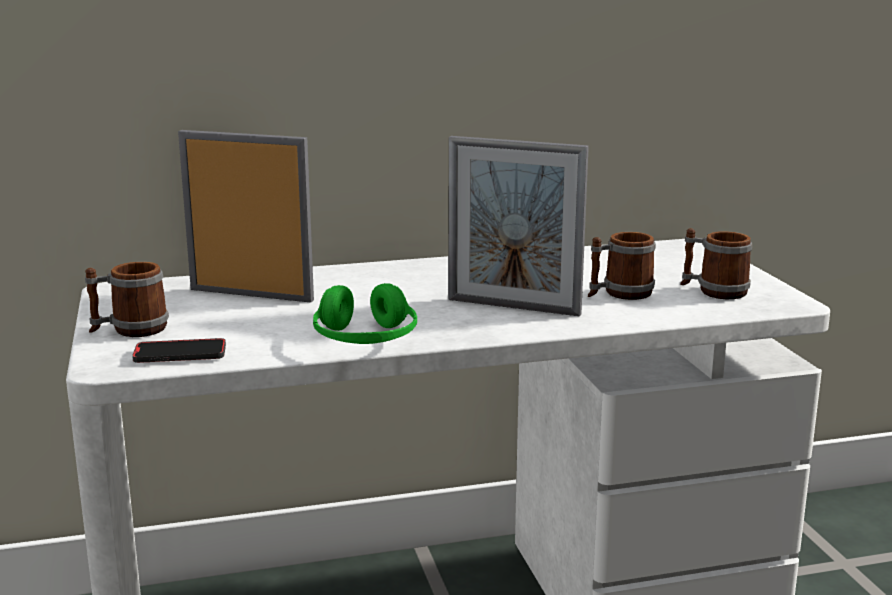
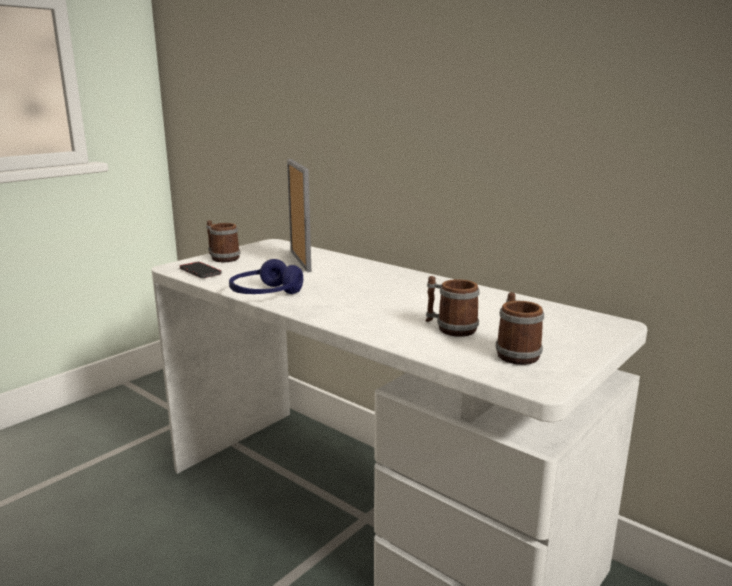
camera: 55 degrees right, 0 degrees up
green headphones [313,283,417,344] -> blue headphones [229,259,303,294]
picture frame [449,136,589,316] -> none

